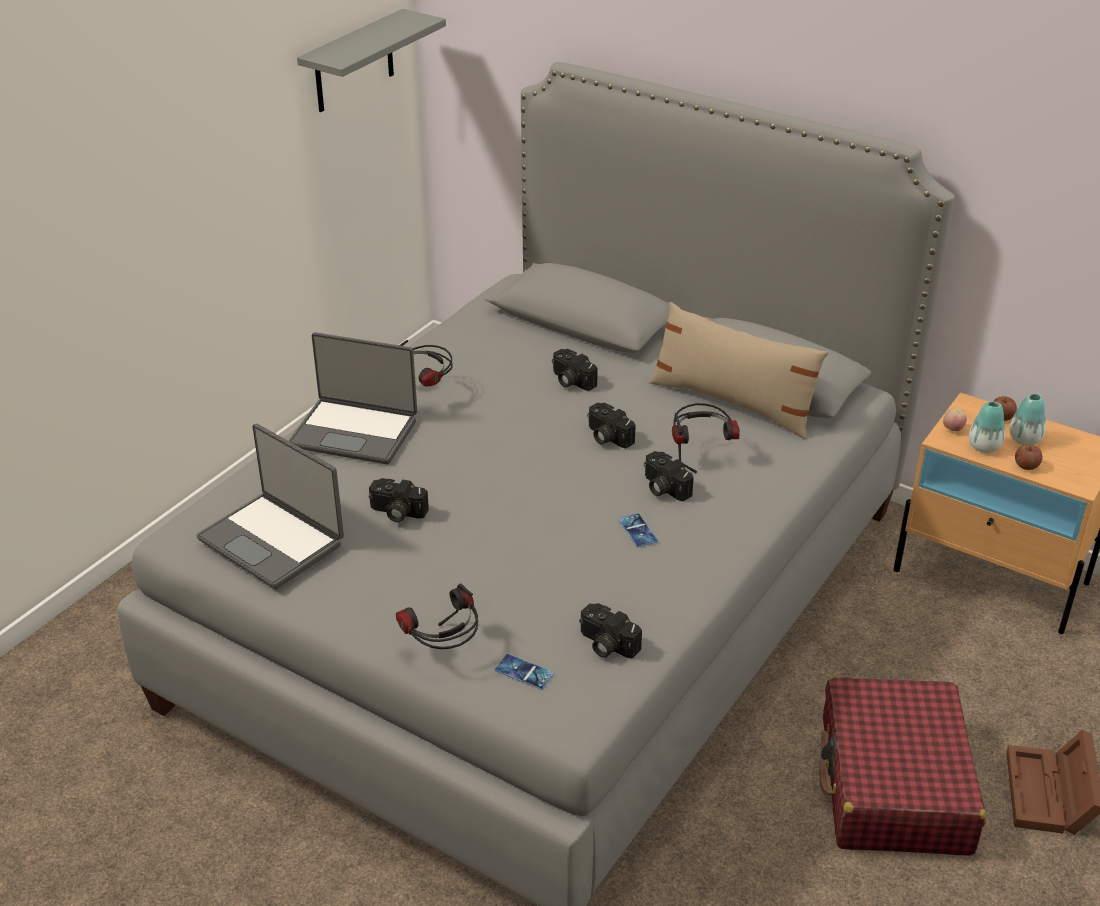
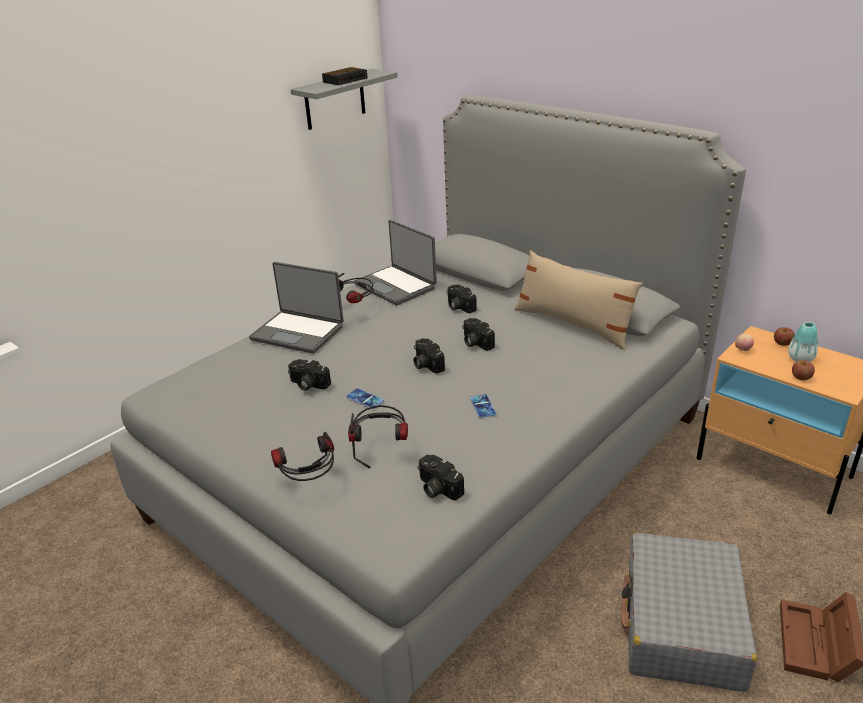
camera: 10 degrees right, 5 degrees down
laptop [196,424,344,589] -> laptop moved to [354,220,437,306]
phone [495,654,554,690] -> phone moved to [346,388,384,409]
camera [644,451,694,502] -> camera moved to [413,338,445,374]
headphones [672,403,740,473] -> headphones moved to [348,405,408,468]
red suitcase [819,677,986,855] -> grey suitcase [621,533,757,692]
vase [969,401,1005,453] -> none
none -> alarm clock [322,67,368,85]

